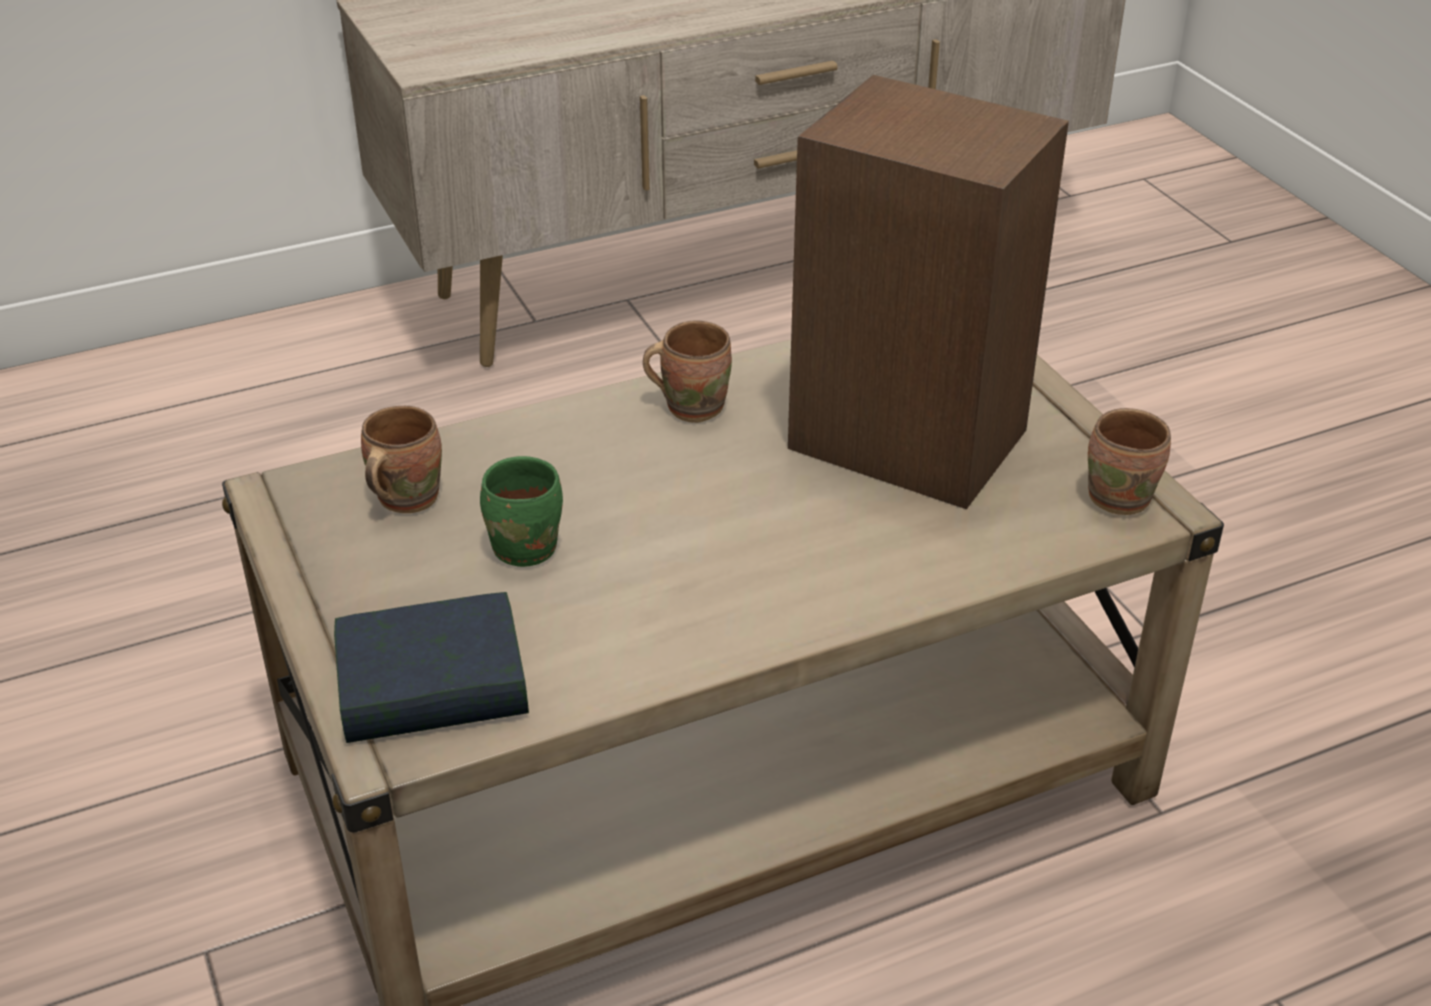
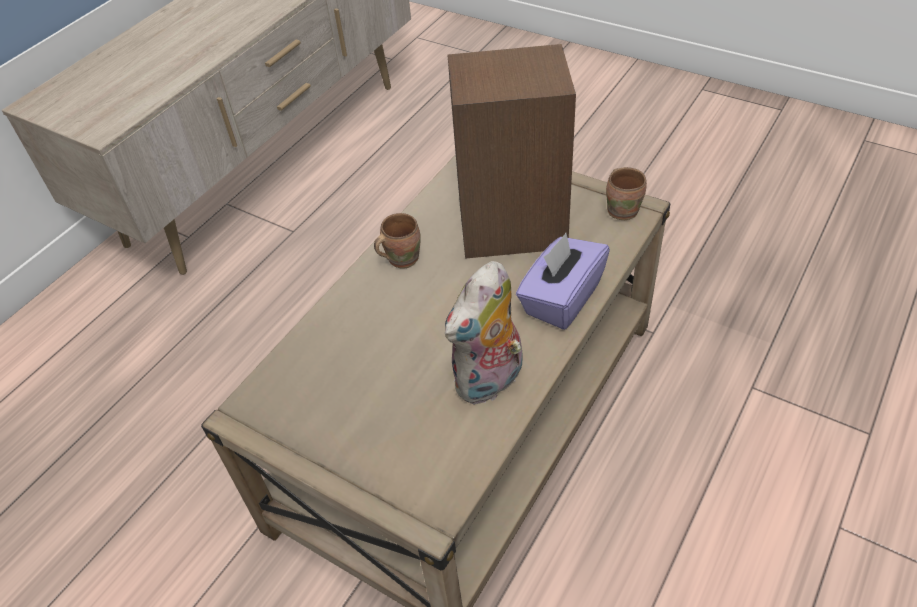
camera: 30 degrees left, 10 degrees up
book [334,592,529,743] -> none
brown mug [361,406,442,513] -> none
green mug [480,456,563,567] -> none
none -> plush toy [445,261,523,404]
none -> purple tissue box [516,233,610,330]

